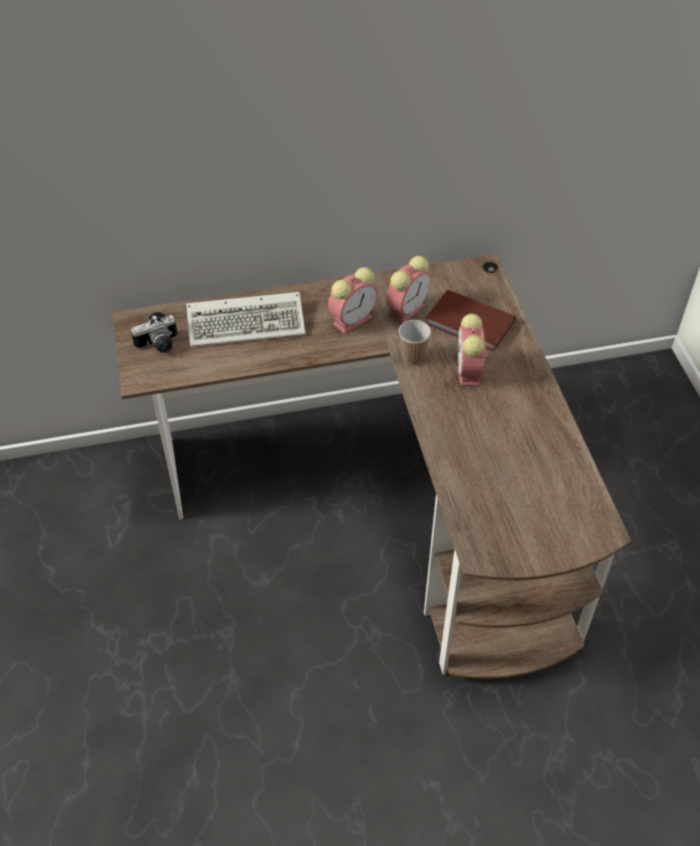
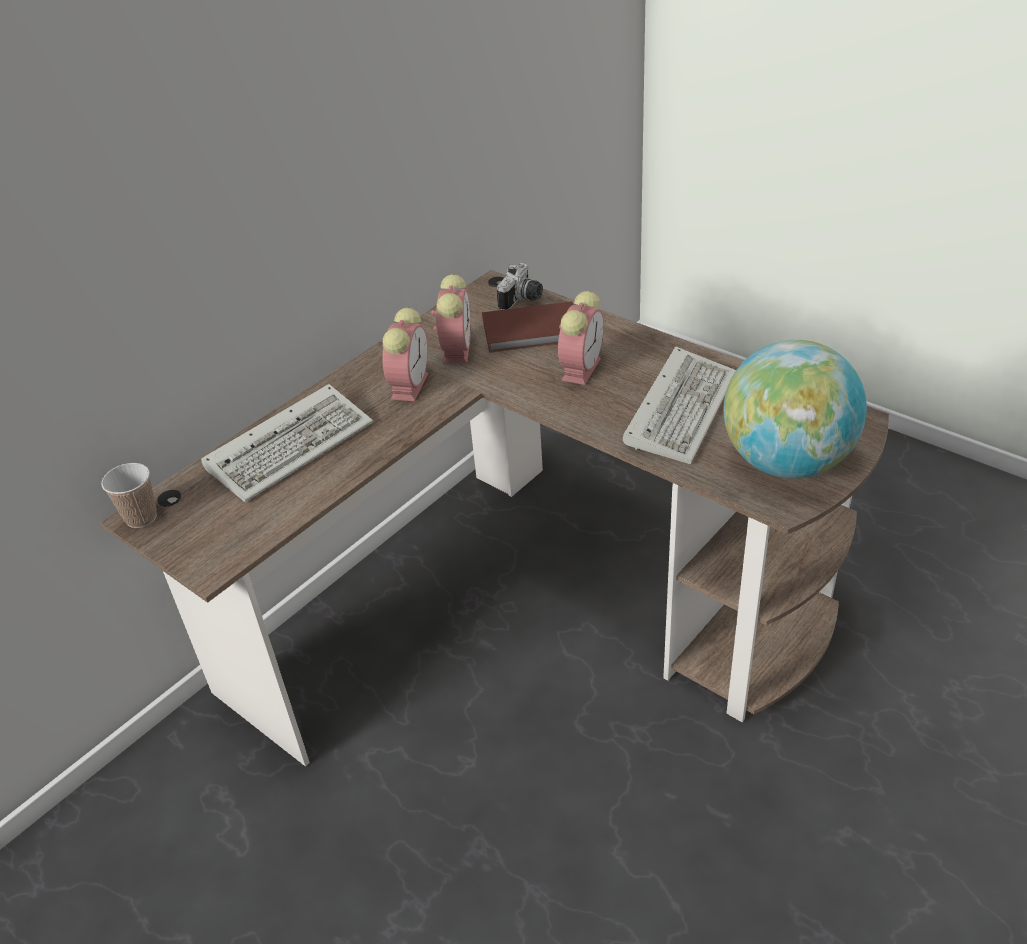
camera: 35 degrees left, 10 degrees down
camera [131,315,177,353] -> camera moved to [497,263,543,310]
cup [399,320,431,364] -> cup moved to [101,463,157,528]
alarm clock [458,314,490,386] -> alarm clock turned 120 degrees counterclockwise [558,291,604,385]
none -> keyboard [623,346,736,464]
none -> globe [723,340,867,478]

